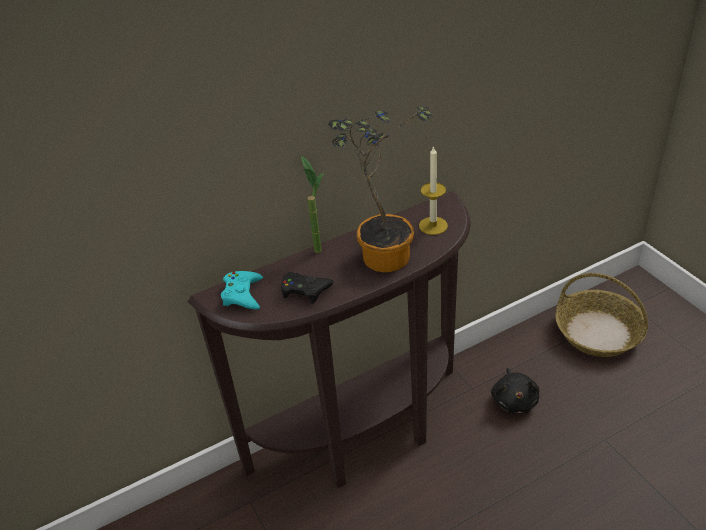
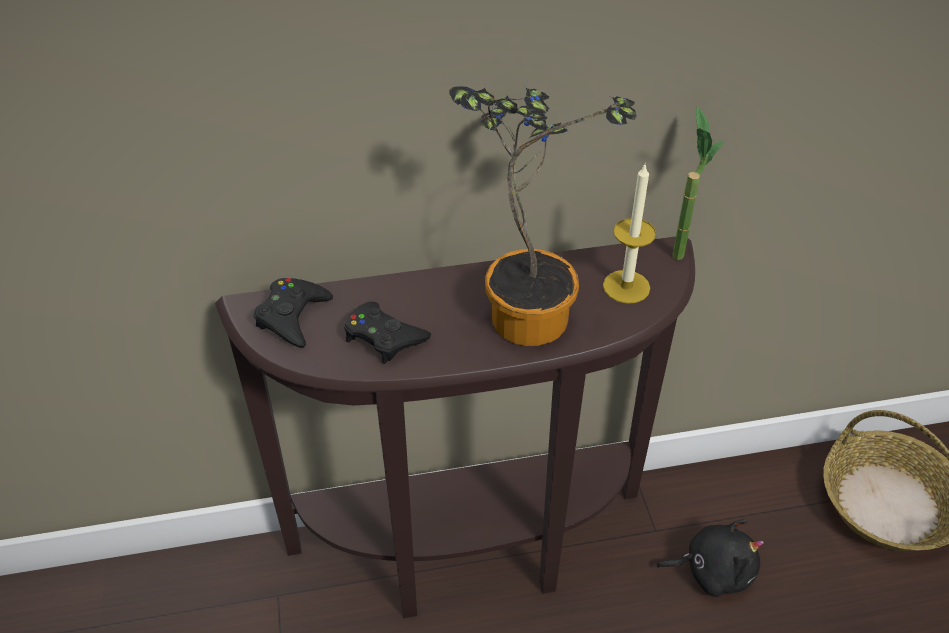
camera: 15 degrees right, 5 degrees up
turquoise game controller [221,271,263,310] -> black game controller [254,278,333,348]
potted plant [301,156,324,253] -> potted plant moved to [673,106,725,260]
black plush toy [491,368,539,414] -> black plush toy turned 105 degrees counterclockwise [656,519,764,597]

